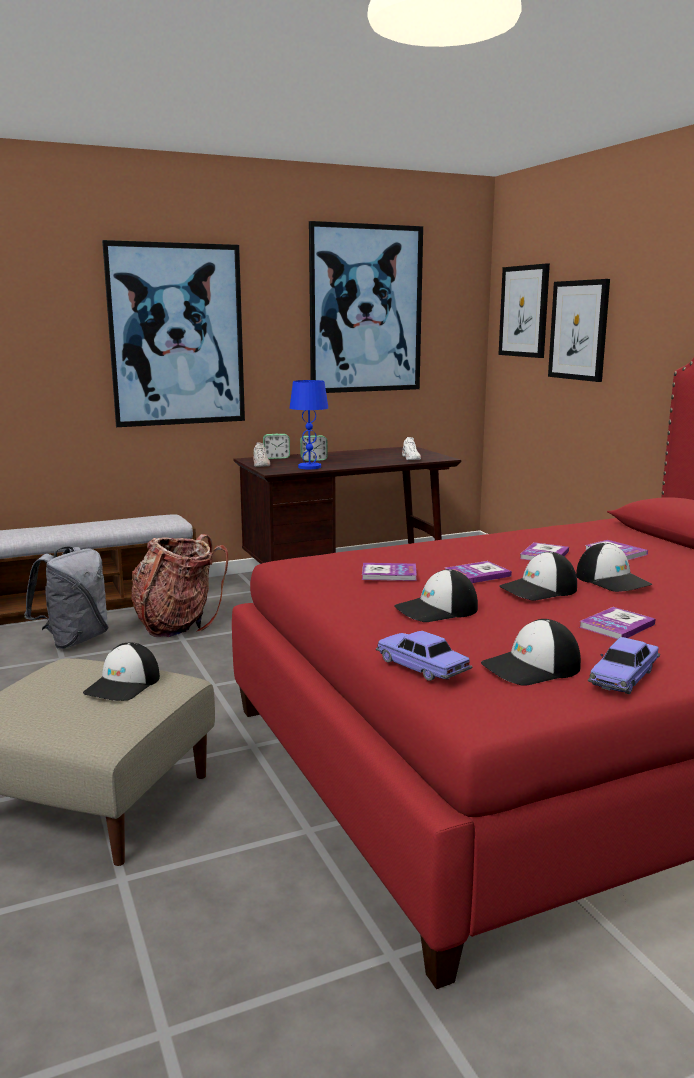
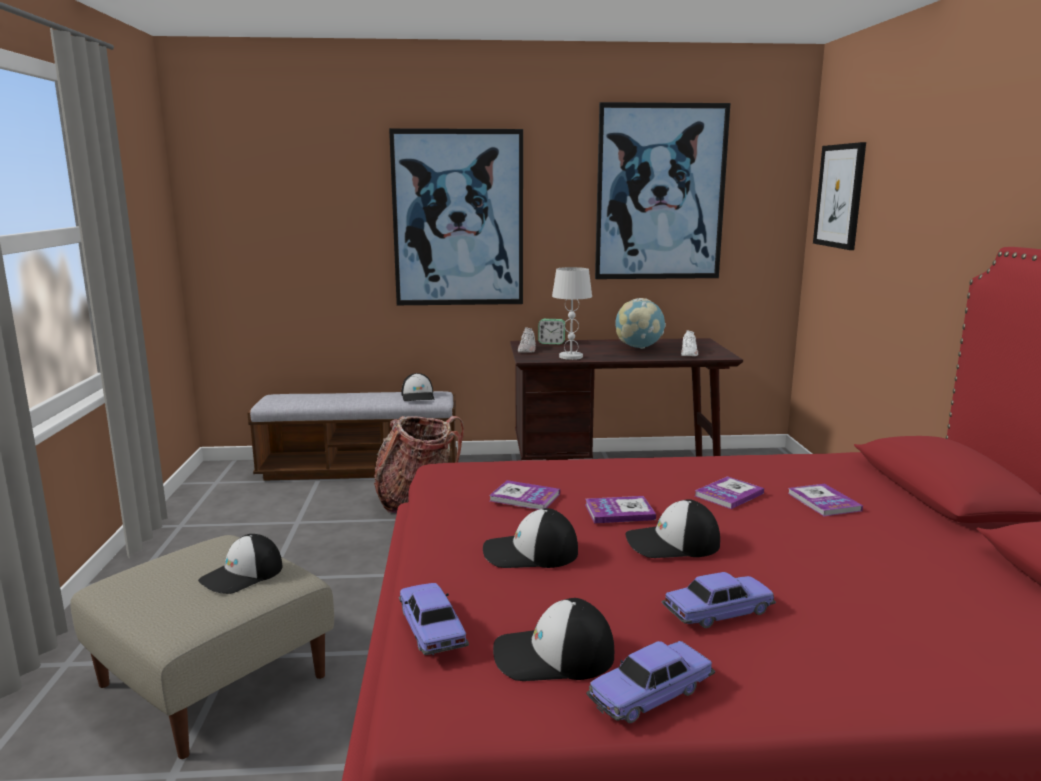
camera: 20 degrees right, 0 degrees up
grey backpack [24,546,109,649] -> none
blue table lamp [290,380,328,469] -> white table lamp [552,267,592,360]
alarm clock [300,435,328,461] -> none
picture [548,279,610,382] -> none
cap [576,543,652,592] -> cap moved to [402,373,435,401]
book [579,607,656,639] -> toy car [662,572,776,628]
none -> globe [615,298,666,349]

